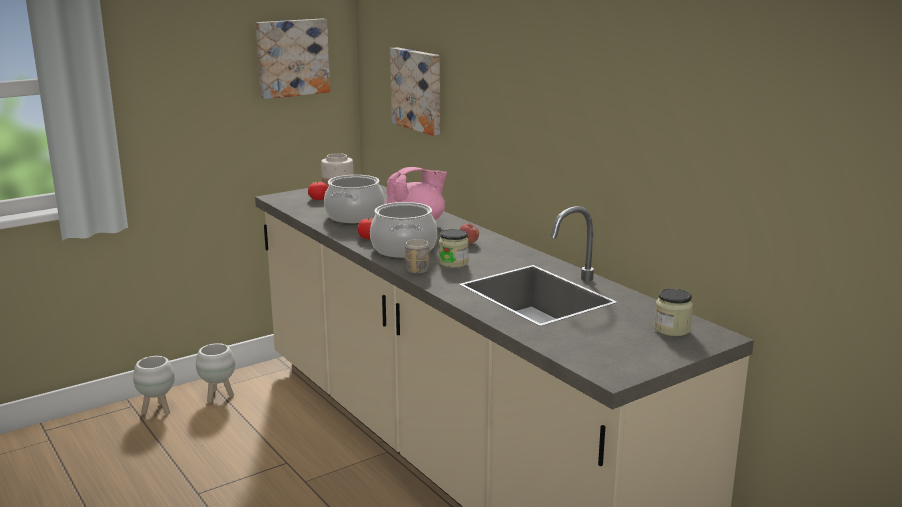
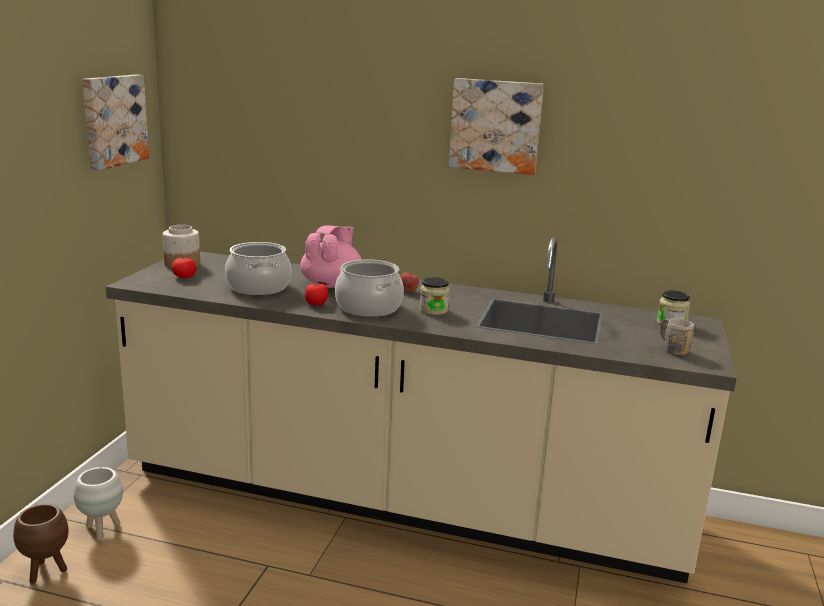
camera: 40 degrees left, 0 degrees up
white planter [133,356,175,415] -> brown planter [13,504,69,584]
picture [390,47,440,136] -> picture moved to [449,78,544,175]
grey mug [404,239,430,274] -> grey mug moved to [660,319,694,356]

